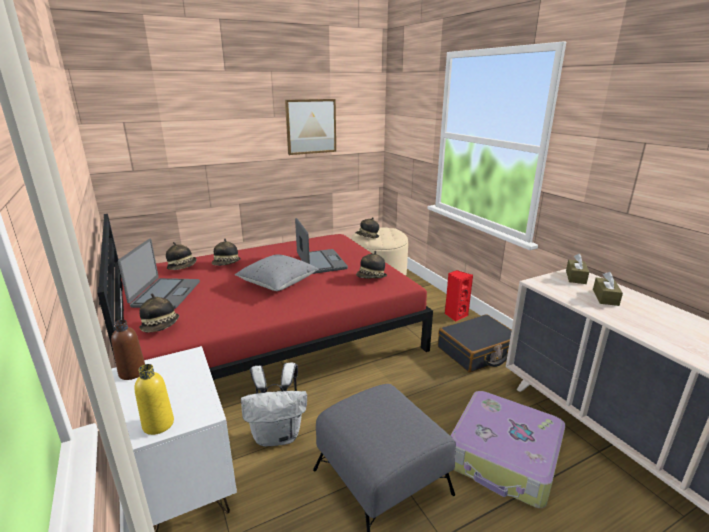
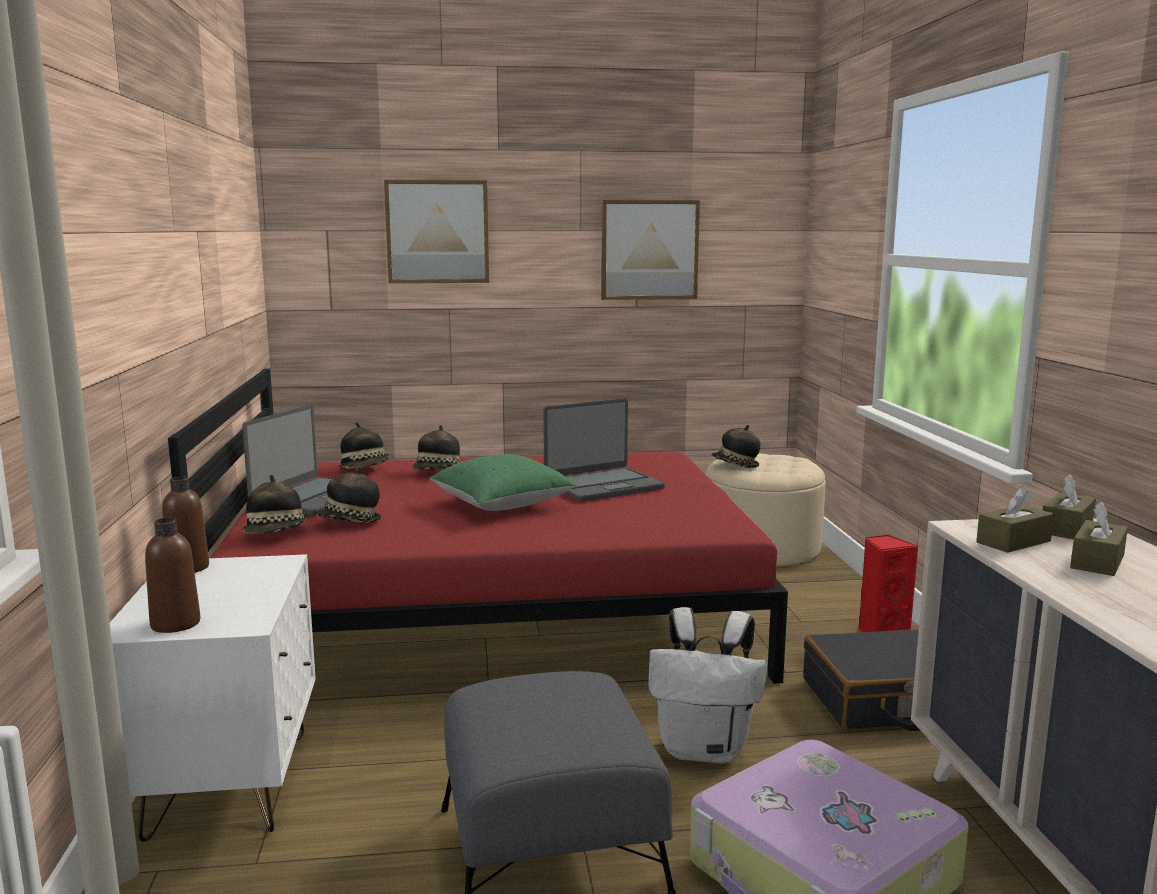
camera: 20 degrees right, 10 degrees down
yellow bottle [135,364,174,435] -> brown bottle [145,518,200,633]
grey pillow [235,254,319,291] -> green pillow [429,454,577,511]
white backpack [241,362,307,447] -> white backpack moved to [648,607,767,763]
laptop [295,218,348,274] -> laptop turned 60 degrees clockwise [543,398,665,502]
hat [356,251,387,279] -> hat moved to [315,467,381,523]
none -> picture [384,180,489,283]
none -> brown tissue box [976,486,1054,553]

